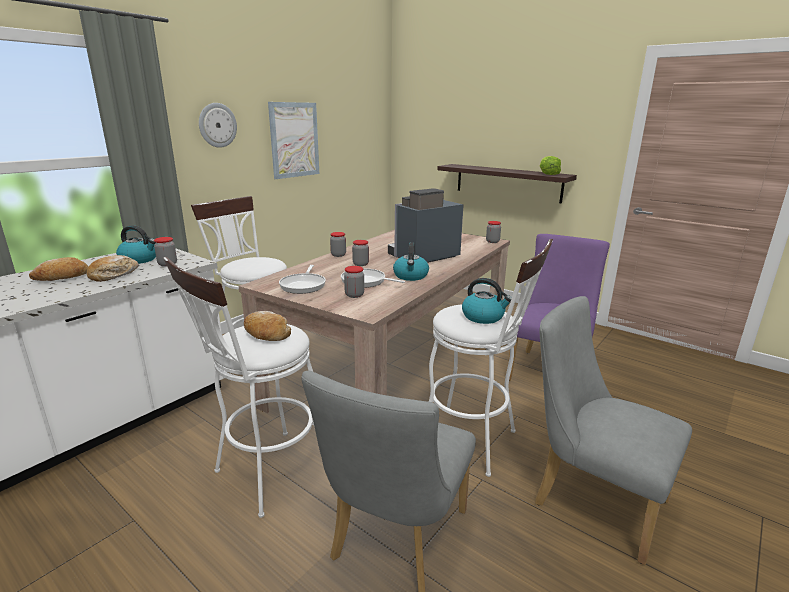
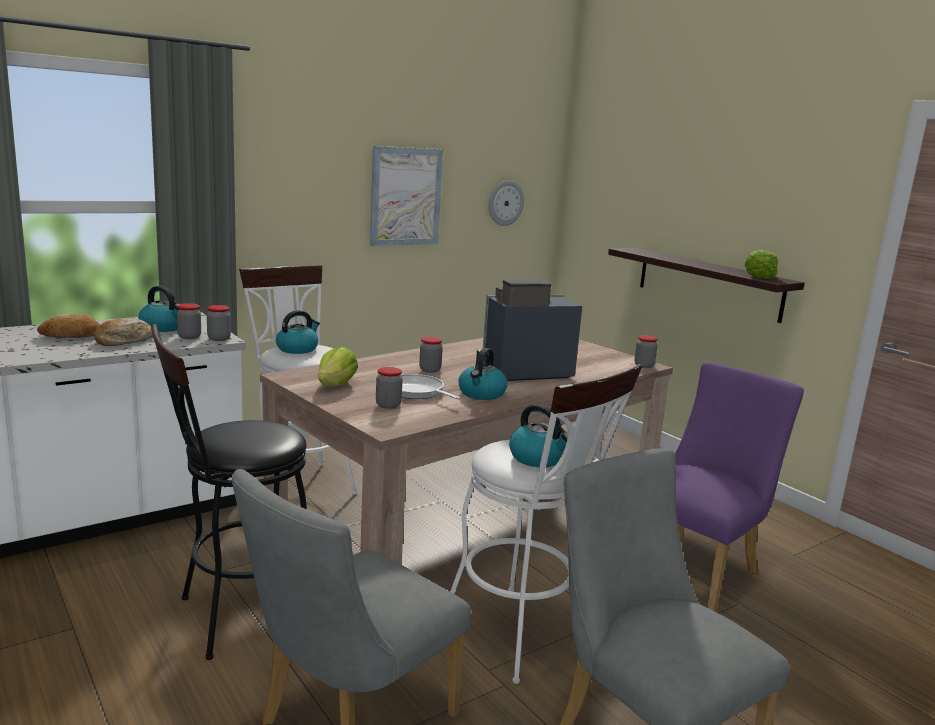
camera: 15 degrees right, 5 degrees down
white stool [163,257,314,518] -> black stool [151,324,307,660]
wall clock [199,103,237,148] -> wall clock moved to [488,181,524,226]
bread [244,311,291,341] -> none
frying pan [279,265,326,294] -> lettuce [318,347,358,386]
jar [330,232,346,257] -> jar moved to [207,305,231,341]
none -> kettle [276,310,320,354]

